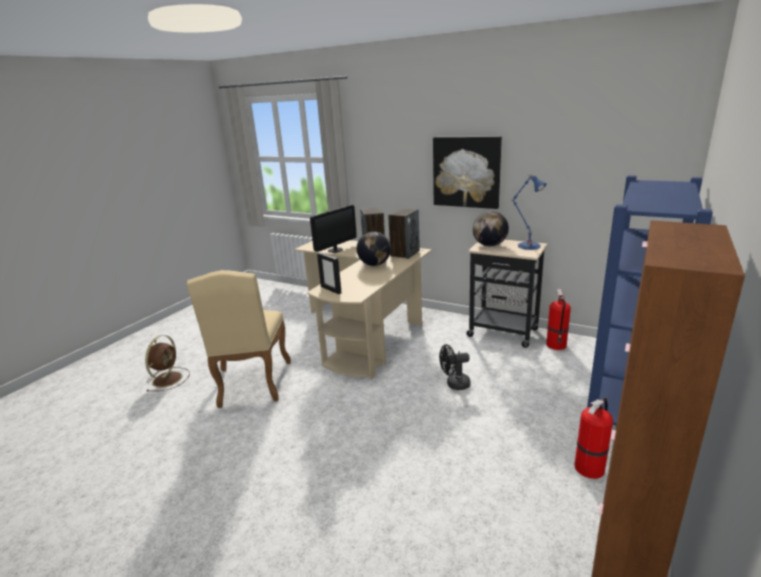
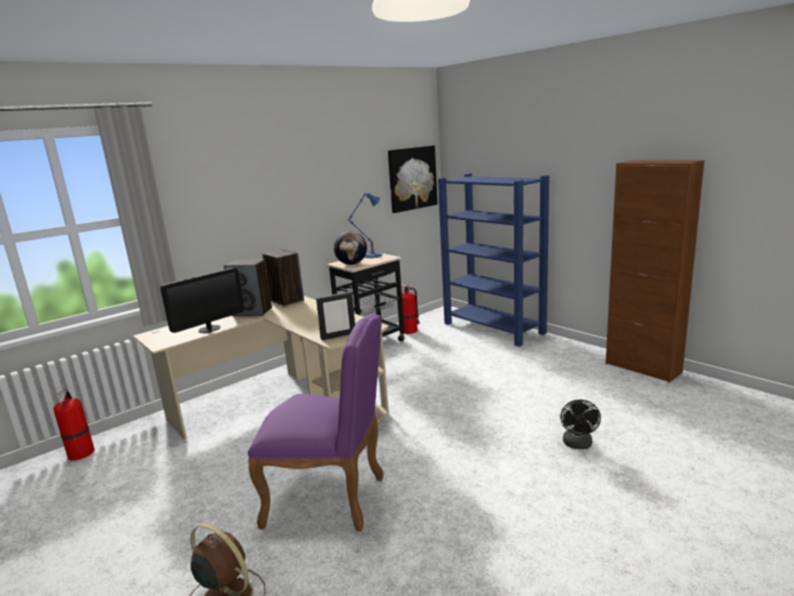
camera: 70 degrees left, 5 degrees down
beige chair [187,270,291,408] -> purple chair [248,314,383,531]
monitor [310,205,357,253] -> monitor turned 75 degrees clockwise [160,268,244,333]
globe [357,231,391,266] -> none
picture [433,136,502,209] -> picture moved to [388,145,438,213]
black fan [439,344,471,390] -> black fan moved to [560,400,601,449]
fire extinguisher [575,397,613,479] -> fire extinguisher moved to [53,389,95,461]

